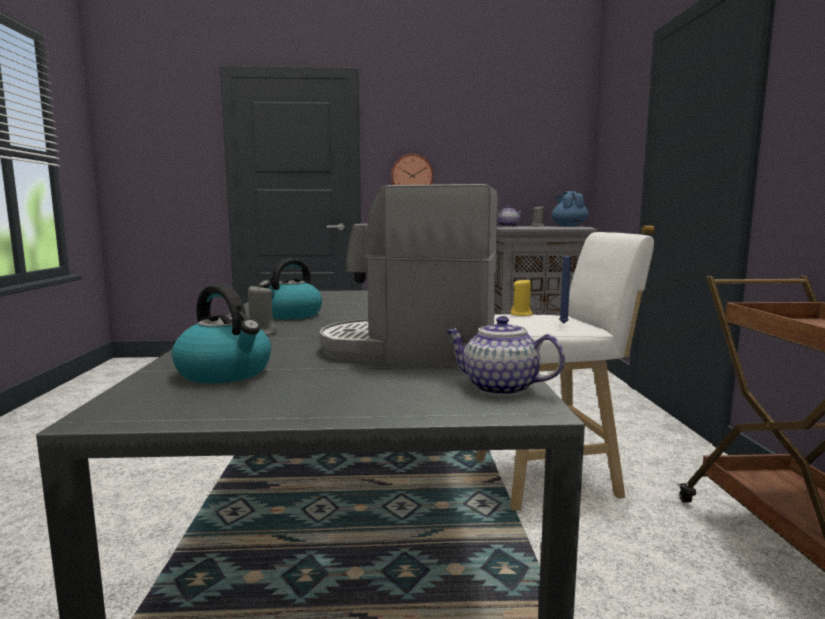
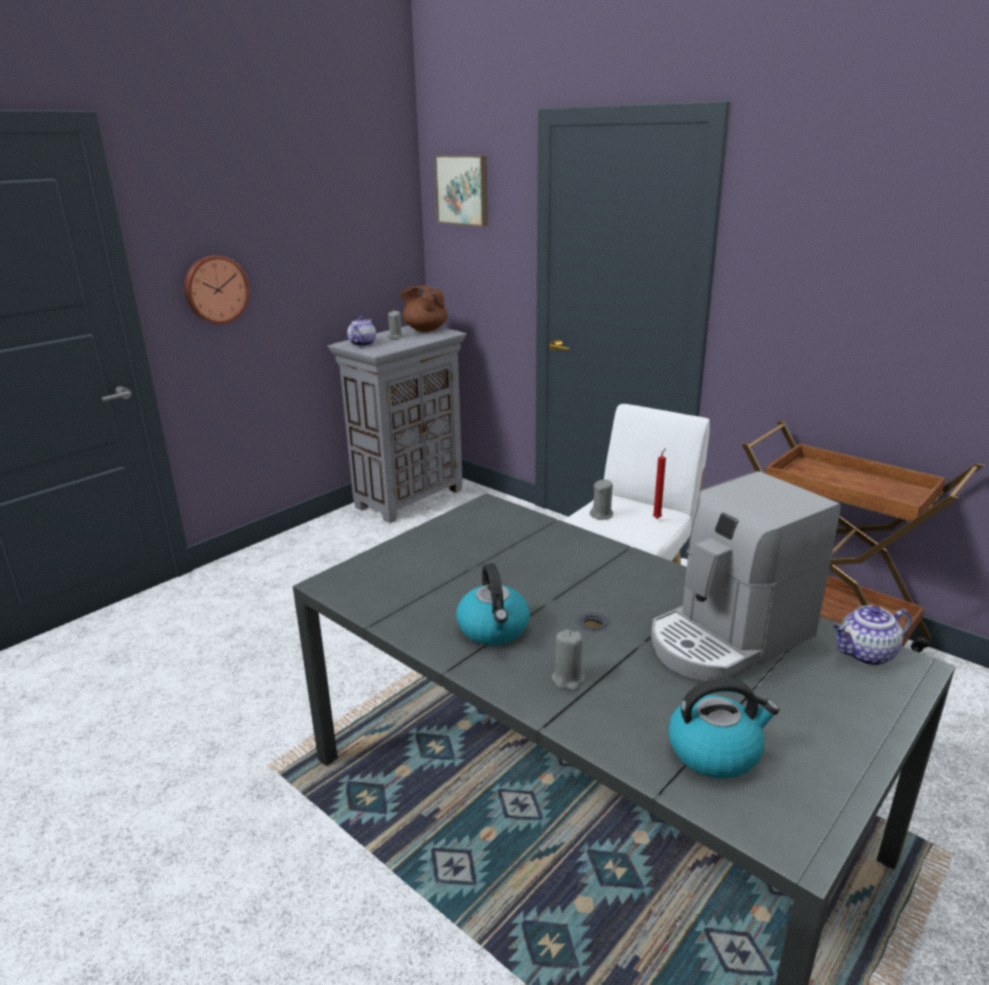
camera: 45 degrees left, 15 degrees up
yellow candle [511,278,533,316] -> grey candle [590,479,613,520]
blue teapot [551,191,589,227] -> brown teapot [400,285,448,332]
blue candle [559,249,574,324] -> red candle [653,448,666,519]
none -> picture [434,155,488,227]

